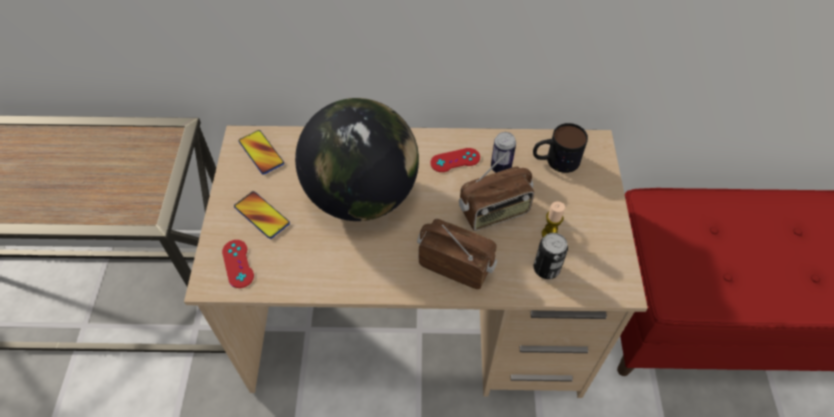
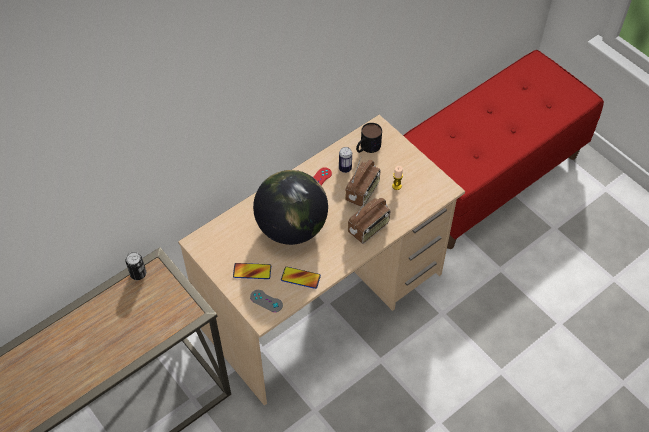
camera: 40 degrees left, 0 degrees up
red game controller [222,240,254,288] -> grey game controller [250,290,283,312]
phone [239,130,284,175] -> phone moved to [281,267,321,289]
radio [417,219,497,289] -> radio turned 150 degrees clockwise [348,192,390,244]
can [534,233,568,279] -> can moved to [125,252,146,280]

